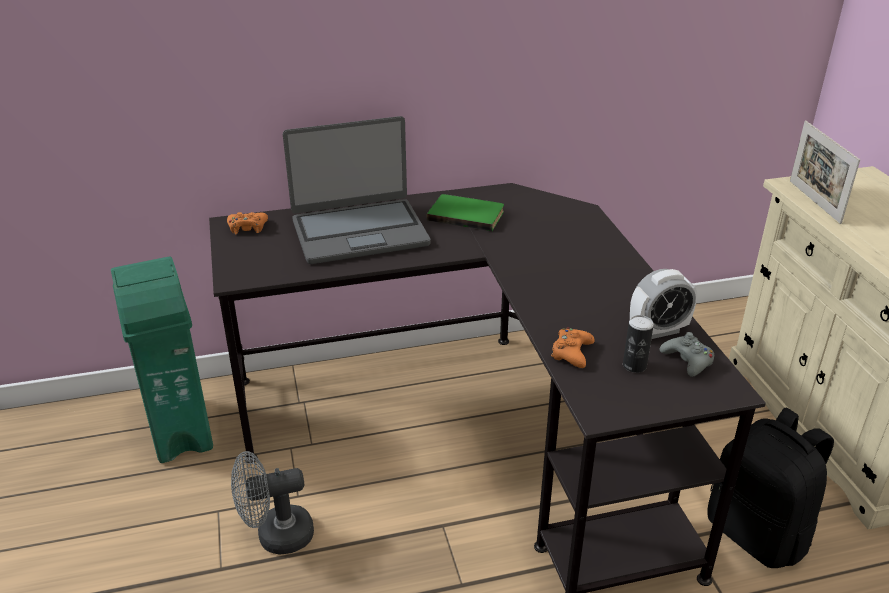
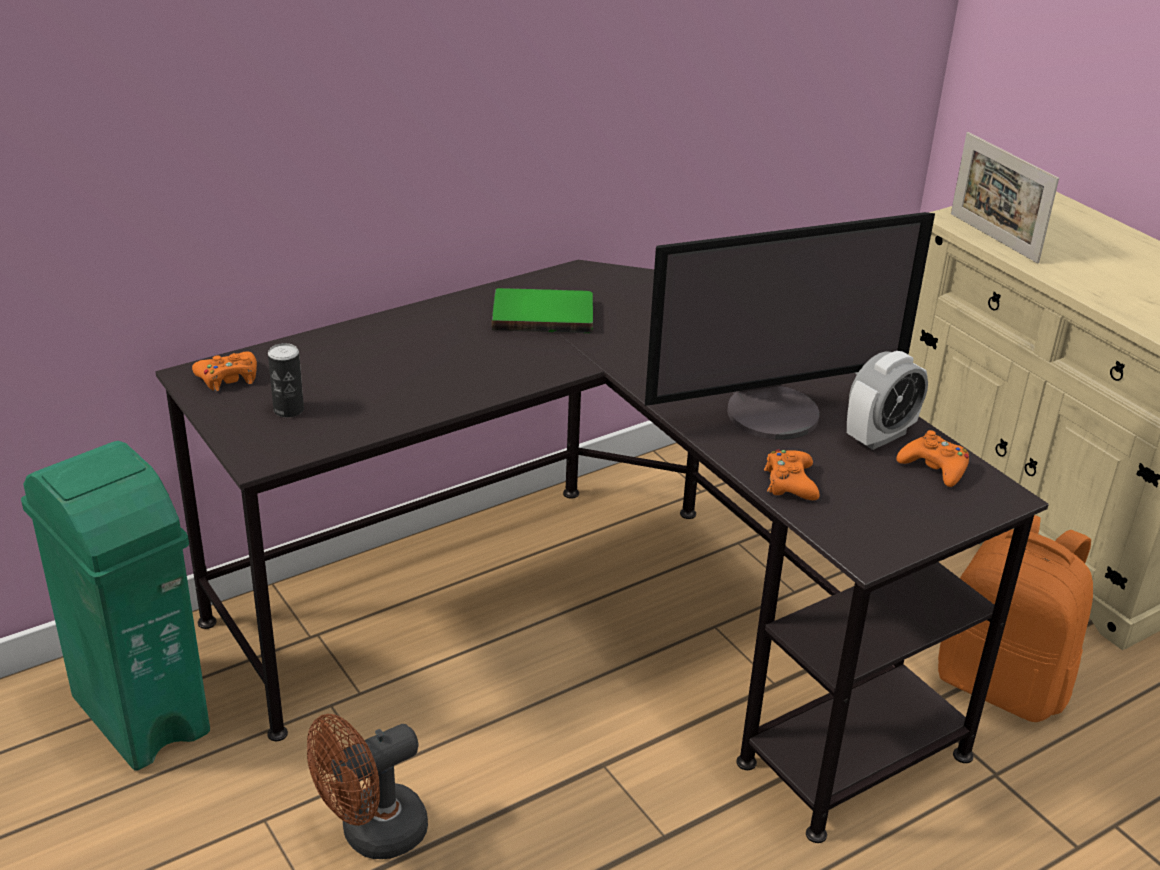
camera: 20 degrees left, 0 degrees up
grey fan [231,451,314,555] -> brown fan [307,714,428,859]
laptop [283,116,431,264] -> none
can [623,315,654,373] -> can moved to [268,343,304,417]
grey game controller [660,332,714,377] -> orange game controller [896,430,969,487]
black backpack [708,408,834,568] -> orange backpack [938,515,1093,722]
none -> monitor [645,212,935,440]

